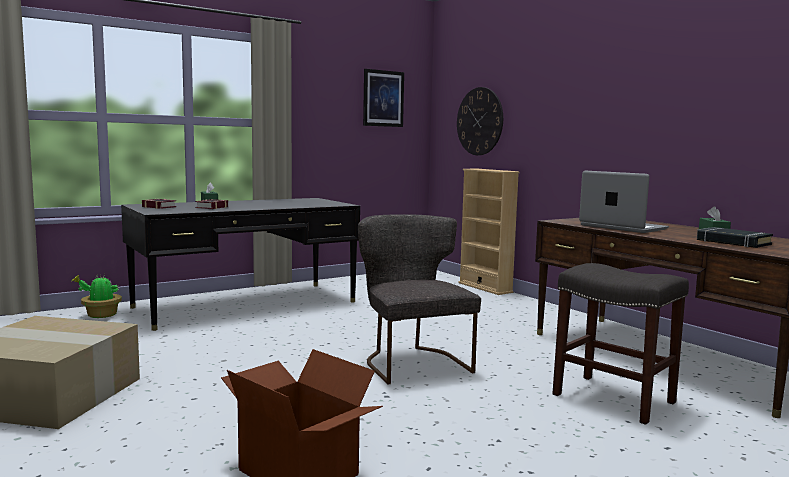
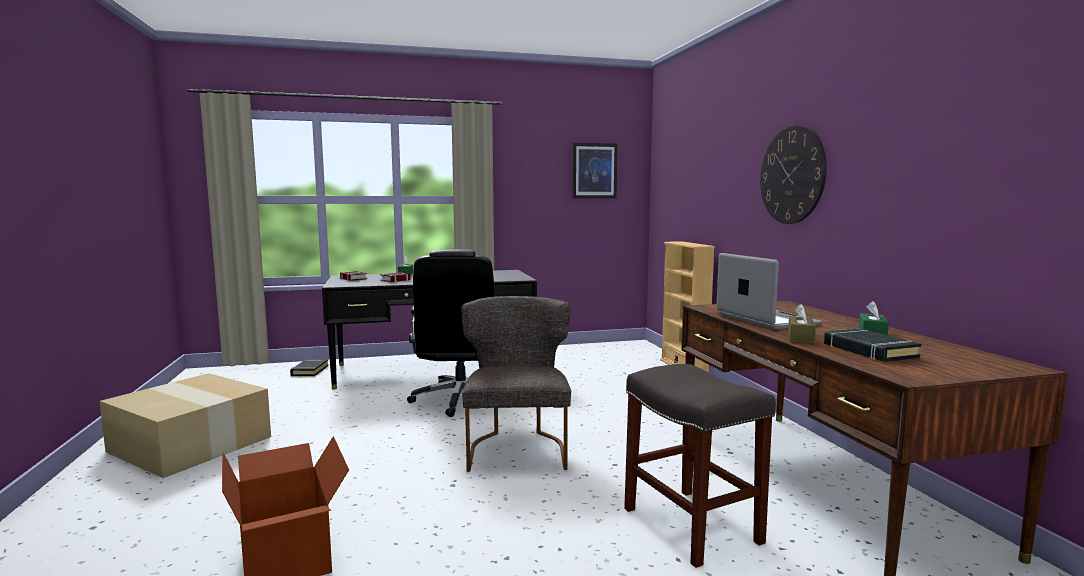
camera: 20 degrees right, 0 degrees up
potted plant [72,274,122,318] -> black book [290,359,329,376]
wall clock [457,87,503,155] -> wall clock moved to [760,125,827,224]
none -> black office chair [407,249,495,417]
none -> brown tissue box [788,304,816,344]

